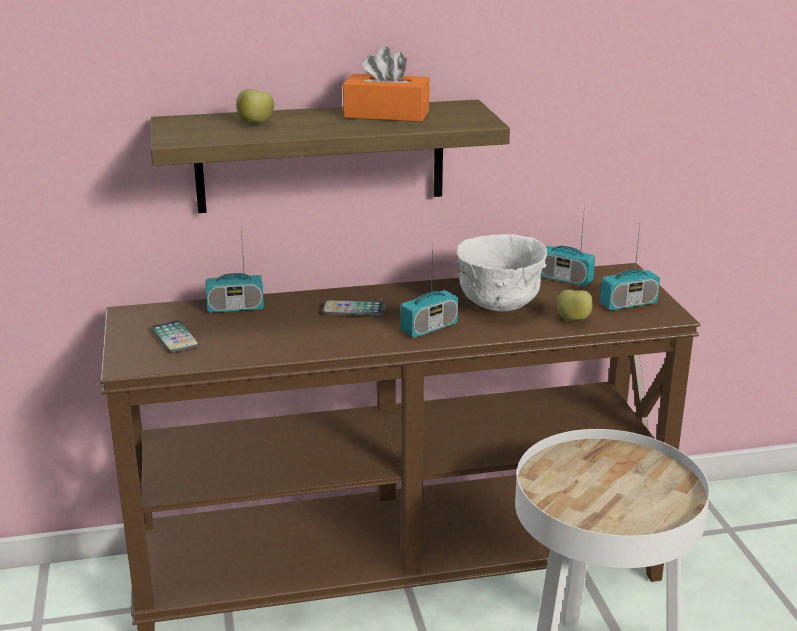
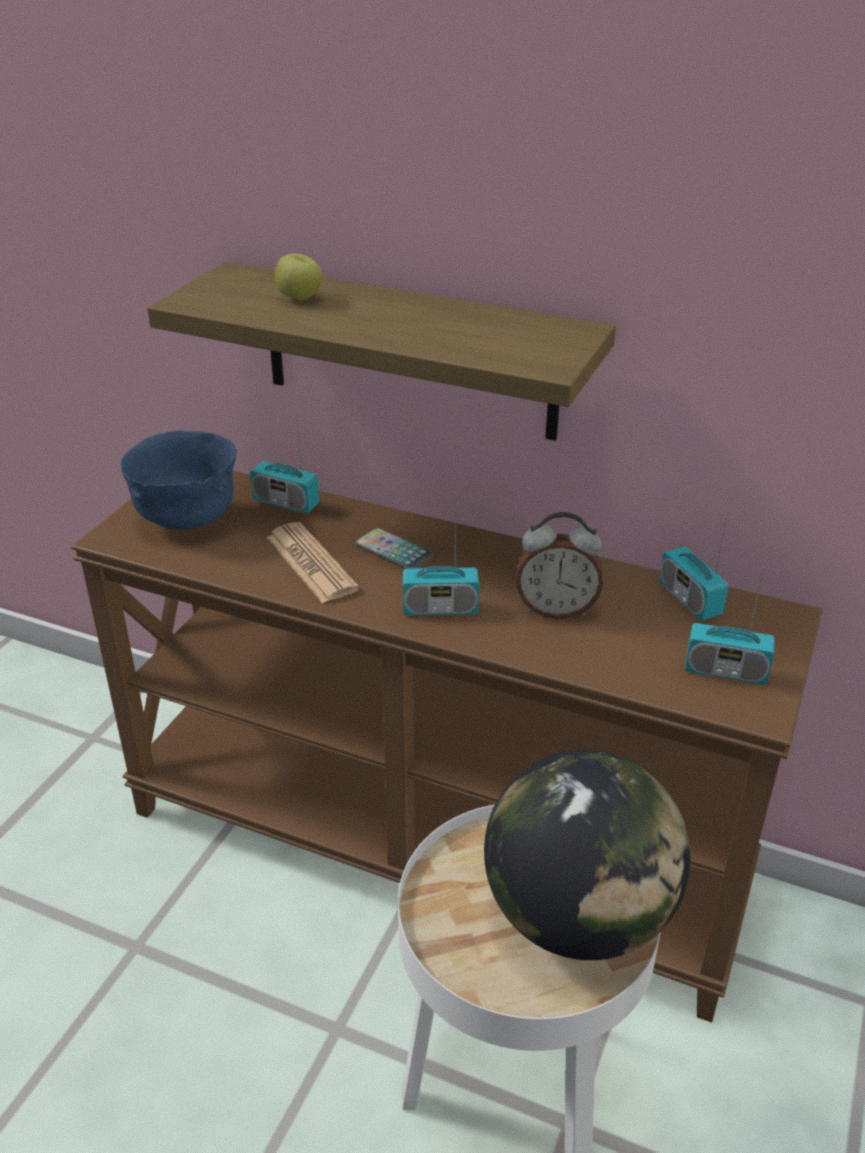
camera: 35 degrees right, 10 degrees up
phone [151,320,200,353] -> blue bowl [121,430,237,530]
orange tissue box [343,46,430,122] -> none
white bowl [456,234,547,312] -> alarm clock [516,512,603,619]
apple [557,290,593,321] -> none
none -> newspaper [266,522,359,603]
none -> globe [484,750,690,960]

